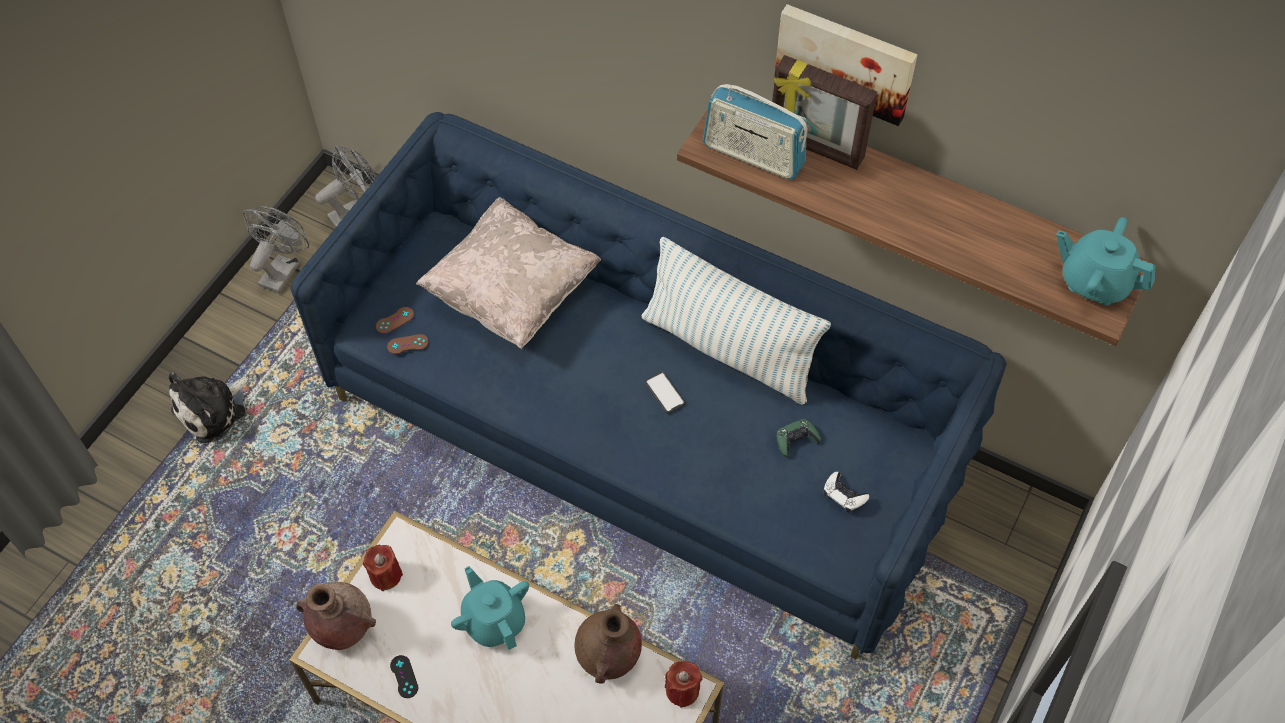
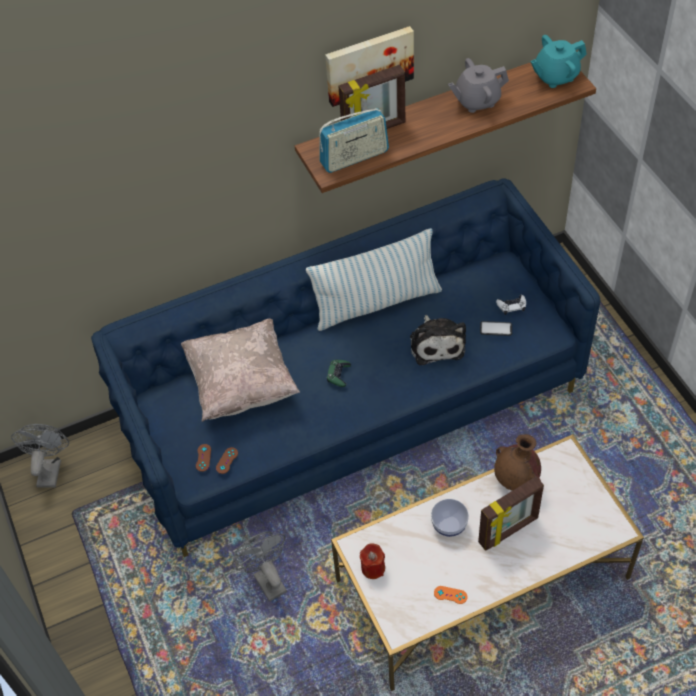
camera: 50 degrees left, 5 degrees down
plush toy [169,372,249,443] -> plush toy moved to [410,315,466,365]
grey fan [243,206,309,293] -> grey fan moved to [231,531,287,602]
brown vase [296,582,376,650] -> none
black game controller [390,655,418,698] -> orange game controller [434,586,468,604]
turquoise teapot [451,566,529,650] -> bowl [431,499,469,537]
phone [645,371,686,414] -> phone moved to [480,321,512,336]
red candle [665,661,702,708] -> none
green game controller [776,419,821,457] -> green game controller moved to [327,360,351,387]
none -> grey teapot [448,58,509,113]
none -> picture frame [478,476,544,551]

